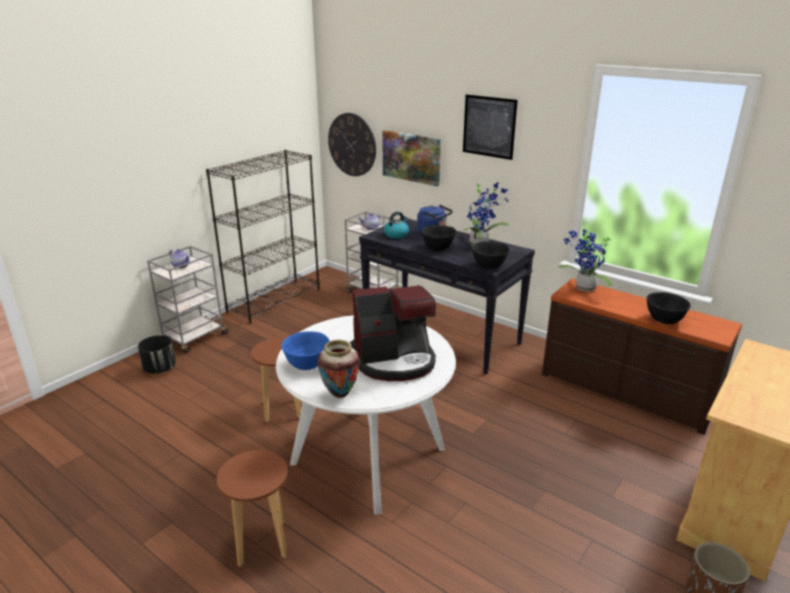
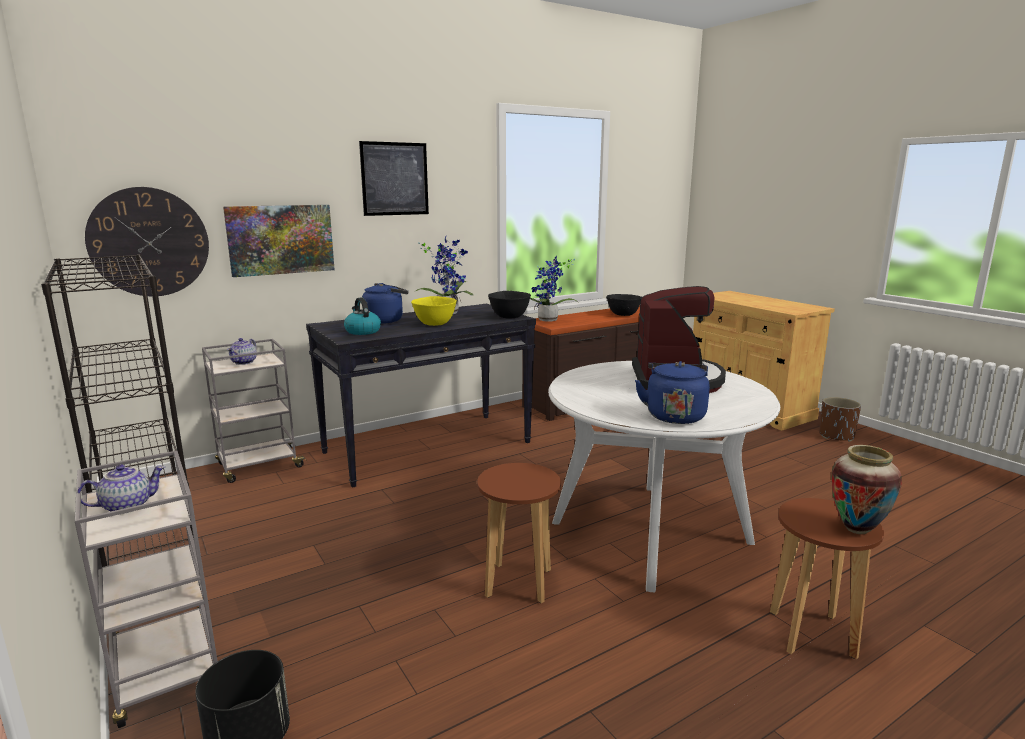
camera: 70 degrees left, 10 degrees down
blue bowl [281,331,329,370] -> blue kettle [635,361,710,424]
vase [318,340,360,398] -> vase moved to [832,445,902,535]
black bowl [421,225,456,251] -> yellow bowl [411,296,457,326]

